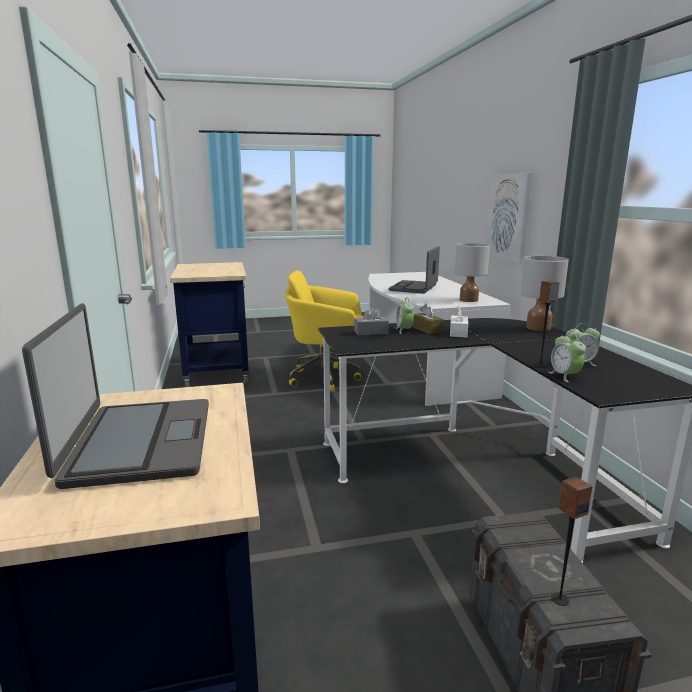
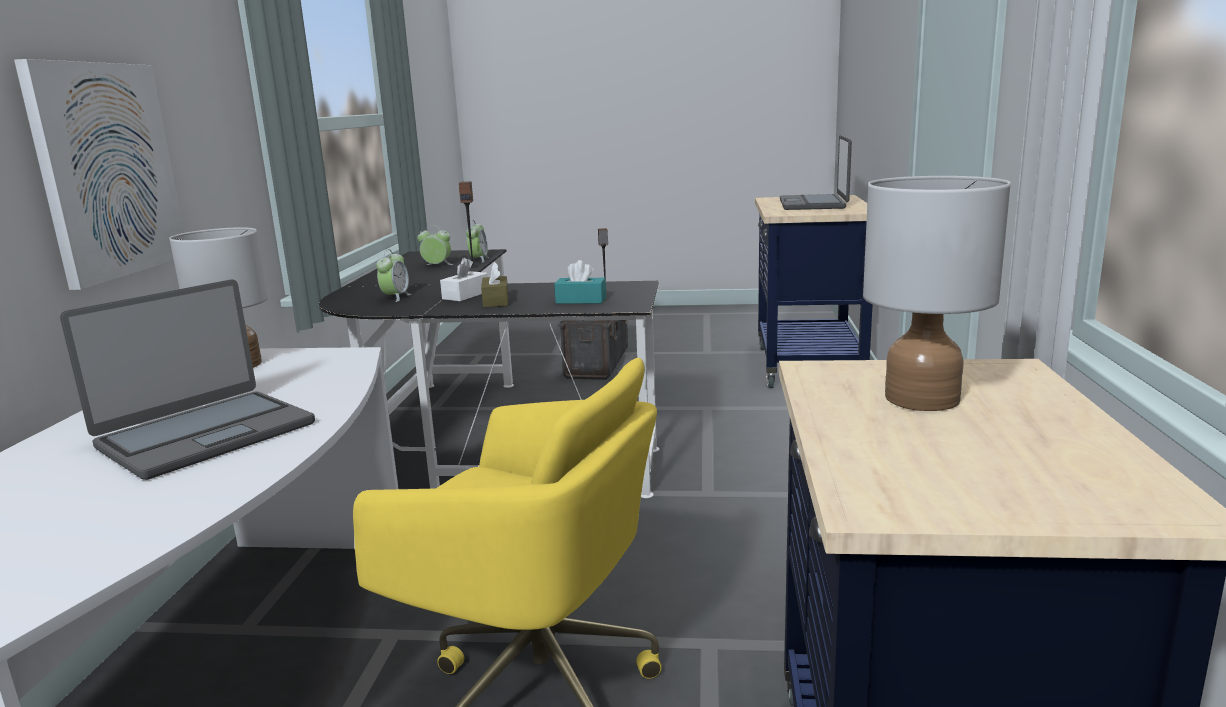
camera: 160 degrees left, 0 degrees up
grey tissue box [354,307,389,336] -> turquoise tissue box [554,260,606,304]
alarm clock [396,297,414,334] -> alarm clock moved to [376,249,411,302]
grey table lamp [521,256,569,331] -> grey table lamp moved to [863,176,1011,411]

